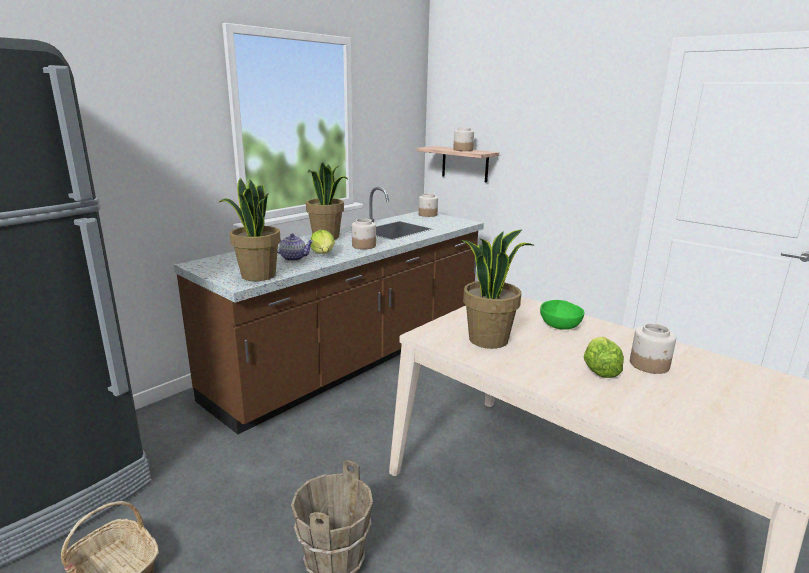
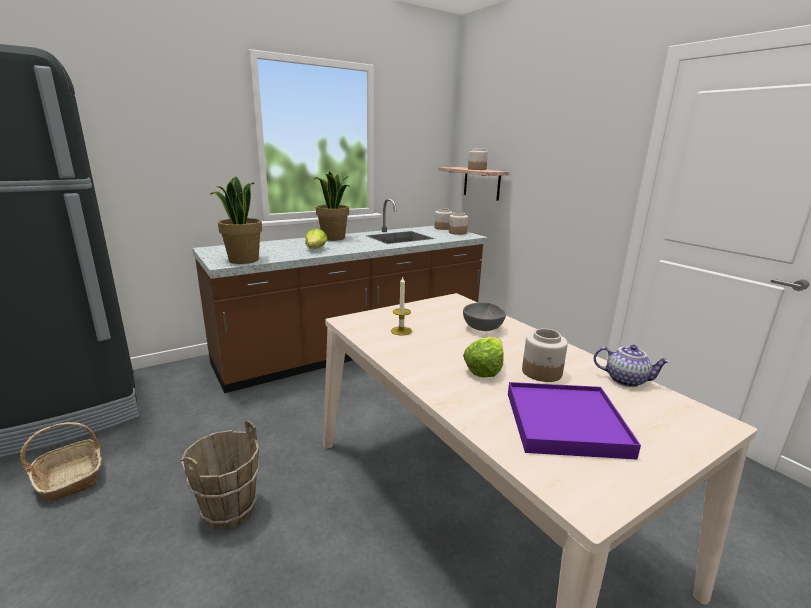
camera: 15 degrees right, 0 degrees up
teapot [277,234,314,261] -> teapot moved to [594,345,670,387]
jar [352,219,376,249] -> jar moved to [449,212,468,235]
potted plant [461,229,534,349] -> candle [391,277,412,335]
green bowl [540,300,585,330] -> grey bowl [463,302,506,331]
none -> purple tray [508,382,641,459]

